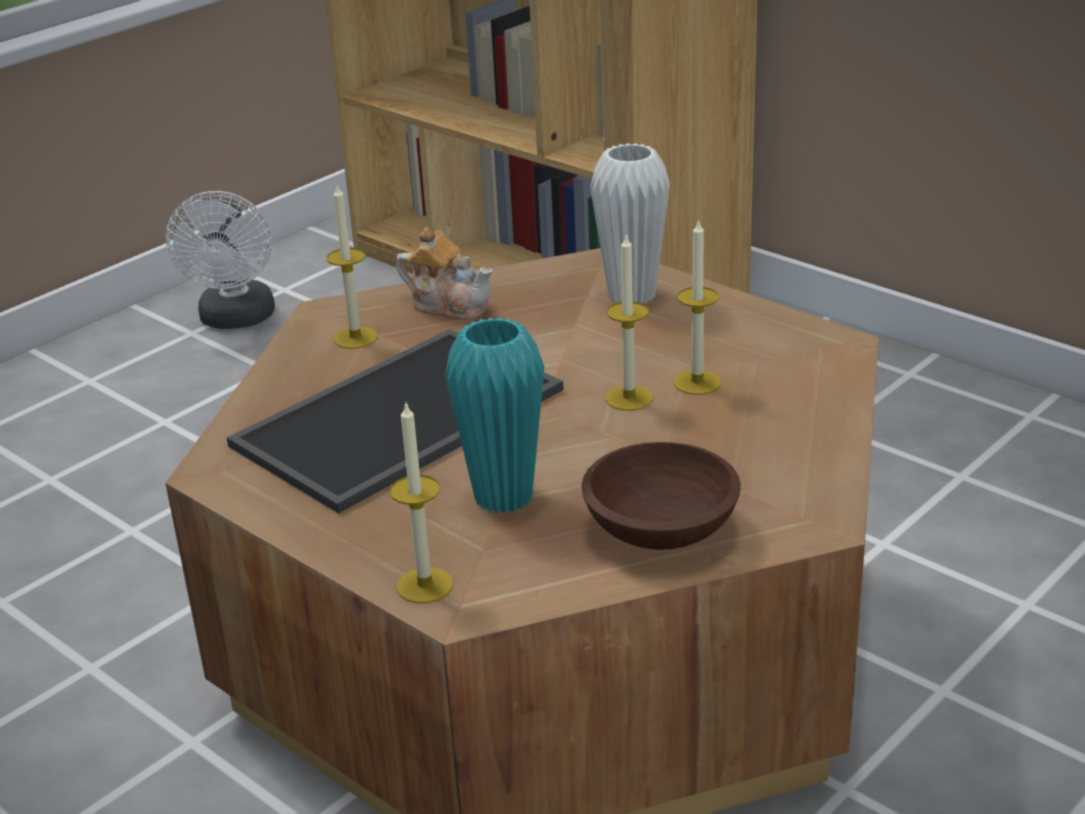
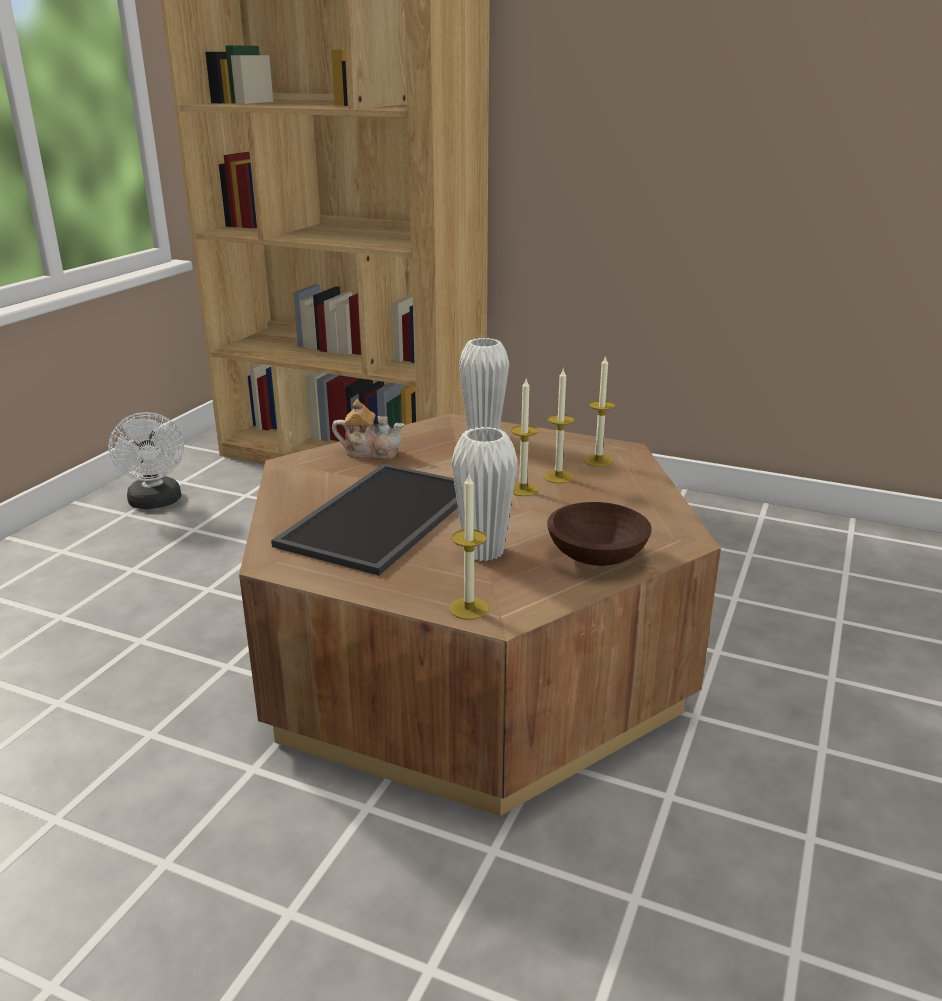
camera: 20 degrees left, 5 degrees down
candle [327,185,378,349] -> candle moved to [584,355,615,467]
turquoise vase [445,317,544,513] -> white vase [451,427,518,561]

